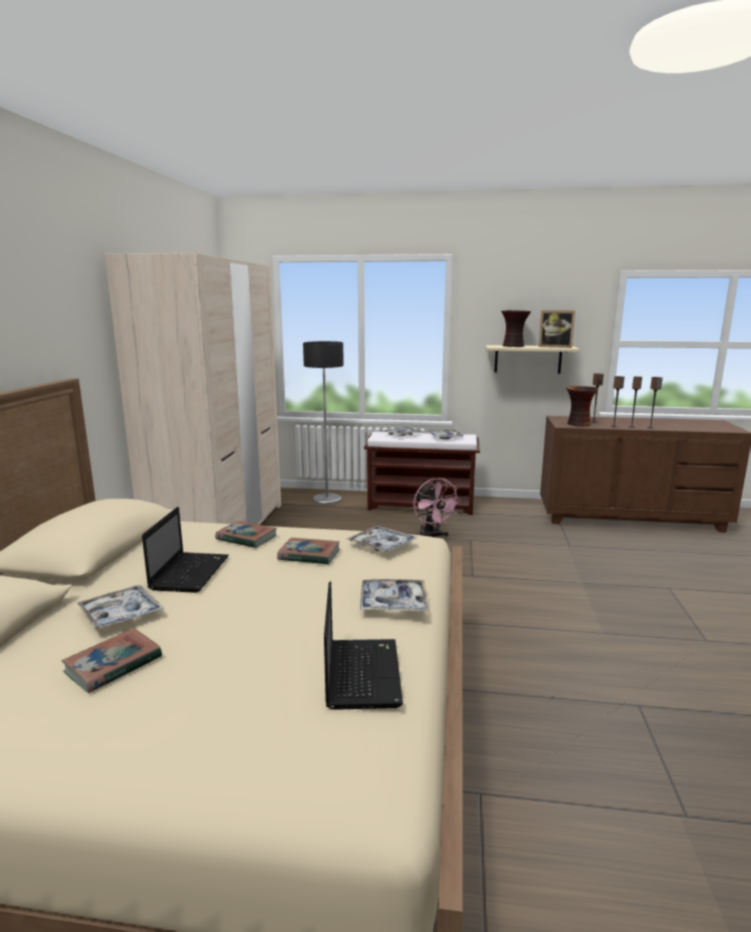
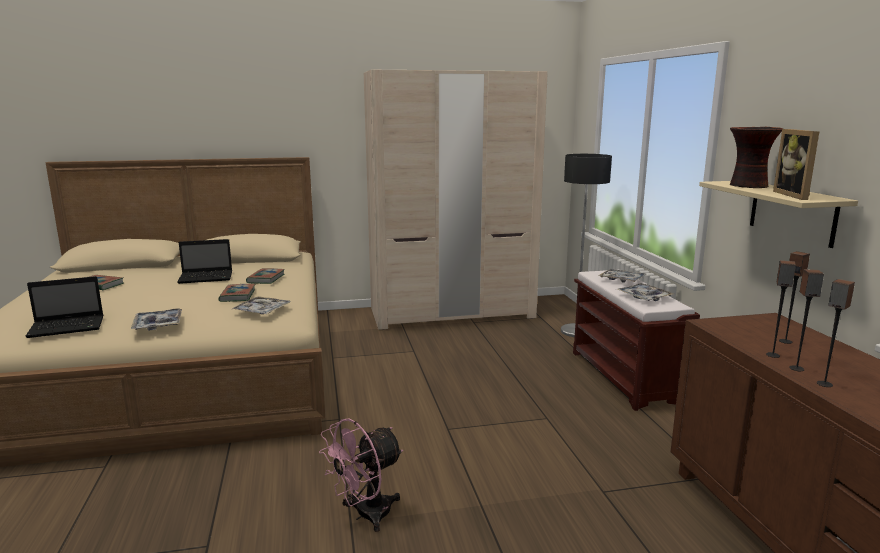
camera: 70 degrees right, 0 degrees up
tray [76,585,164,631] -> none
pink fan [413,478,461,537] -> pink fan moved to [319,418,403,532]
vase [566,386,598,427] -> none

